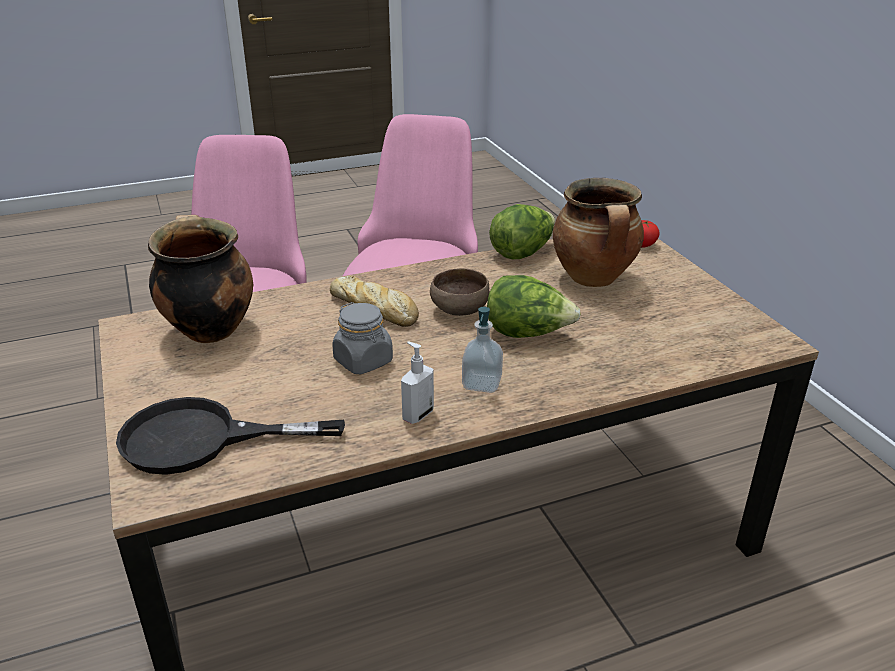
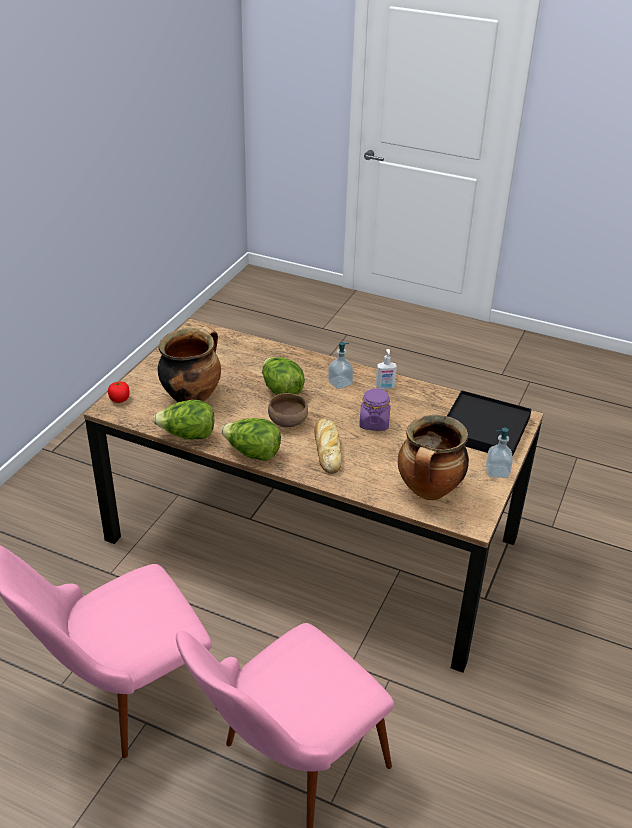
camera: 135 degrees left, 5 degrees up
black frying pan [116,397,345,475] -> black tray [447,390,532,457]
grey jar [332,302,393,374] -> purple jar [359,388,390,431]
none -> lettuce [221,418,281,461]
none -> soap dispenser [486,428,513,478]

